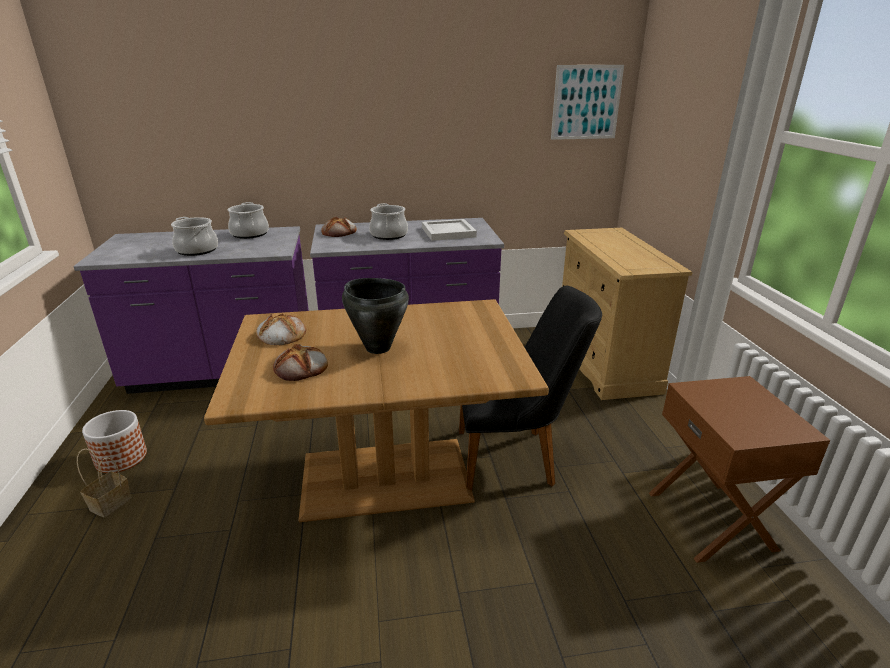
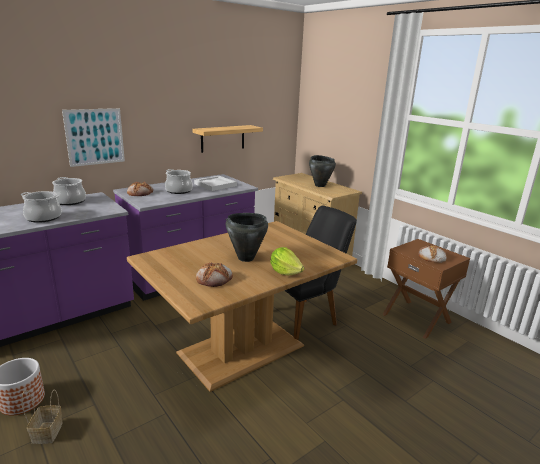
camera: 30 degrees left, 5 degrees down
bread [256,314,306,345] -> bread moved to [418,245,447,263]
picture [551,65,624,140] -> picture moved to [62,108,125,167]
none -> shelf [193,125,263,153]
none -> lettuce [270,247,304,275]
none -> black cooking pot [309,155,336,187]

